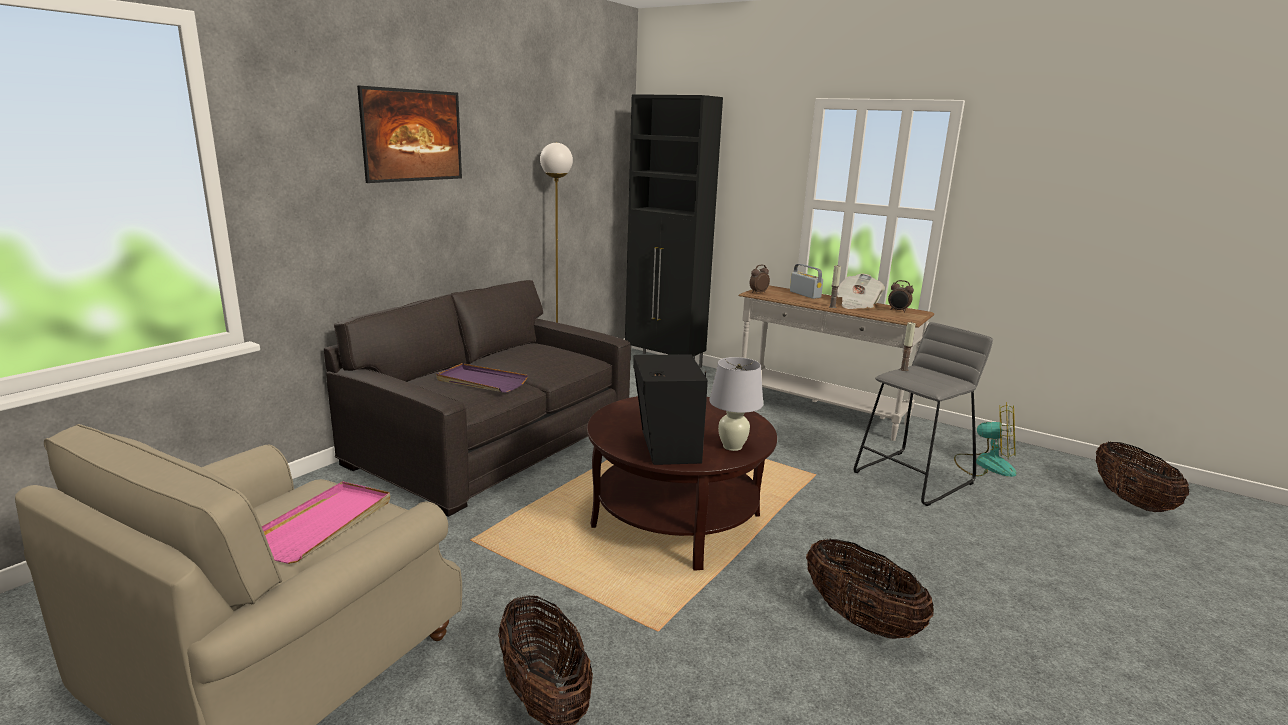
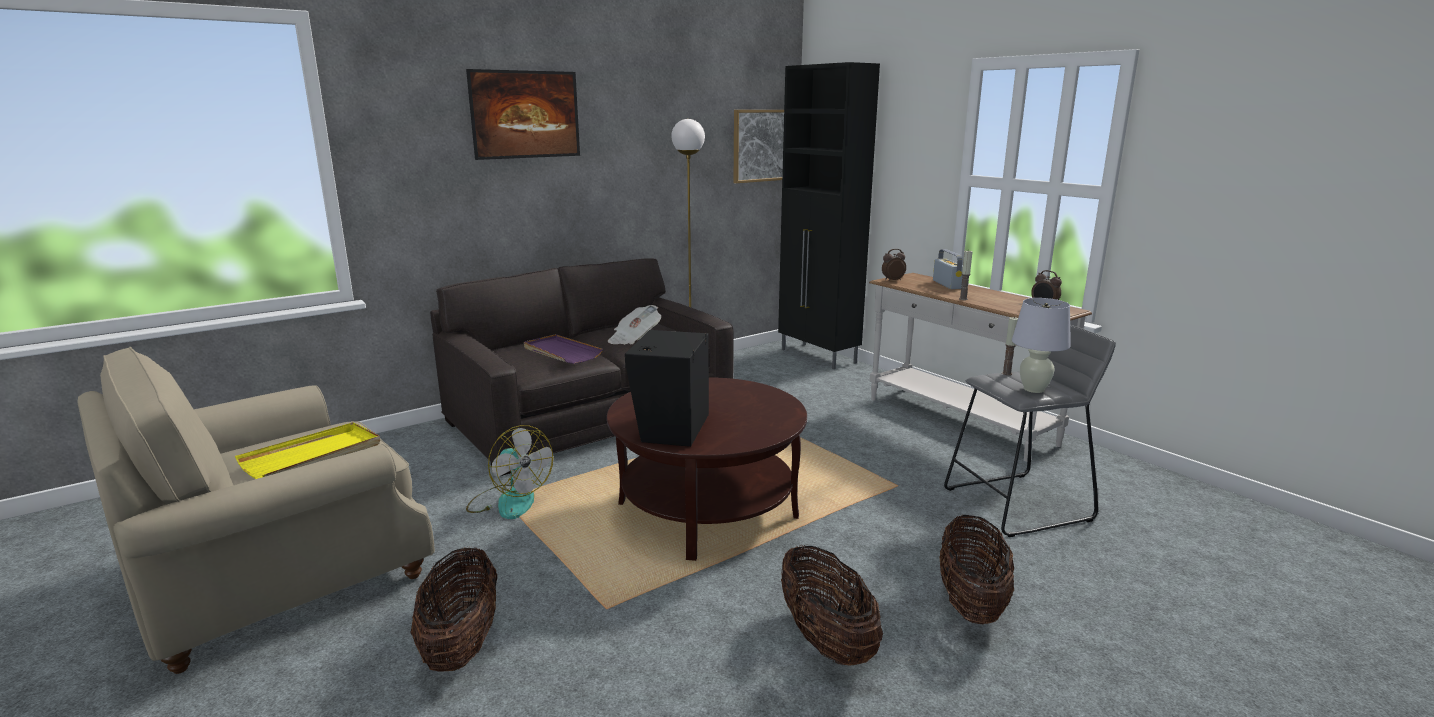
camera: 20 degrees right, 0 degrees up
pink tray [262,481,390,564] -> yellow tray [235,422,380,479]
white table lamp [709,357,763,451] -> white table lamp moved to [1012,298,1071,393]
newspaper [837,274,885,309] -> newspaper moved to [608,305,661,345]
fan [954,402,1016,477] -> fan moved to [466,425,553,519]
basket [1095,442,1189,512] -> basket moved to [939,514,1014,624]
none -> picture [734,110,784,183]

